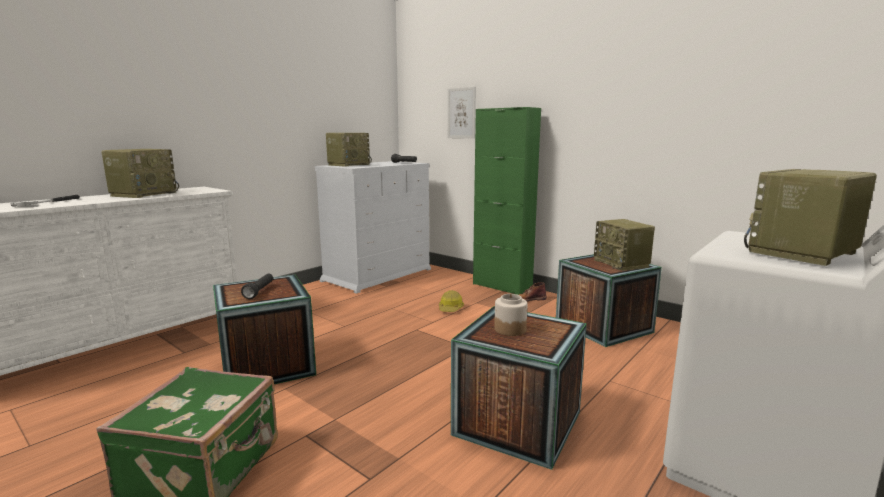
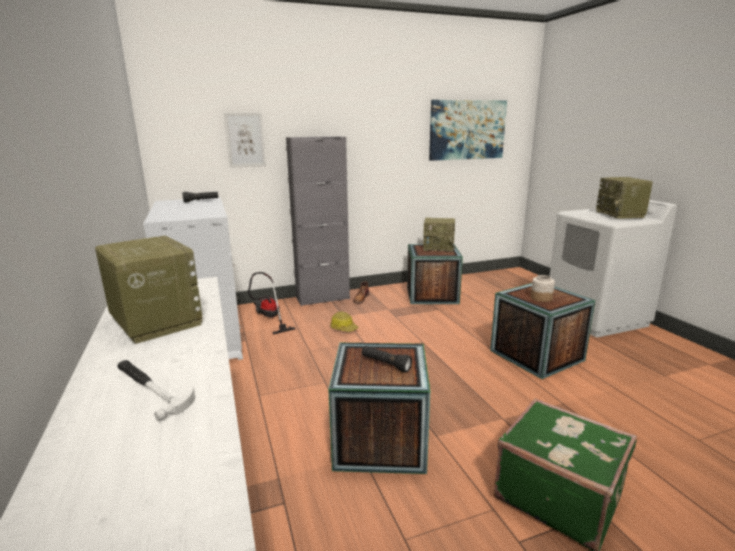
camera: 60 degrees left, 5 degrees up
radio [326,133,372,166] -> none
green cabinet [473,107,541,295] -> grey cabinet [286,136,350,306]
none -> vacuum cleaner [248,272,295,334]
none -> picture [429,100,507,161]

